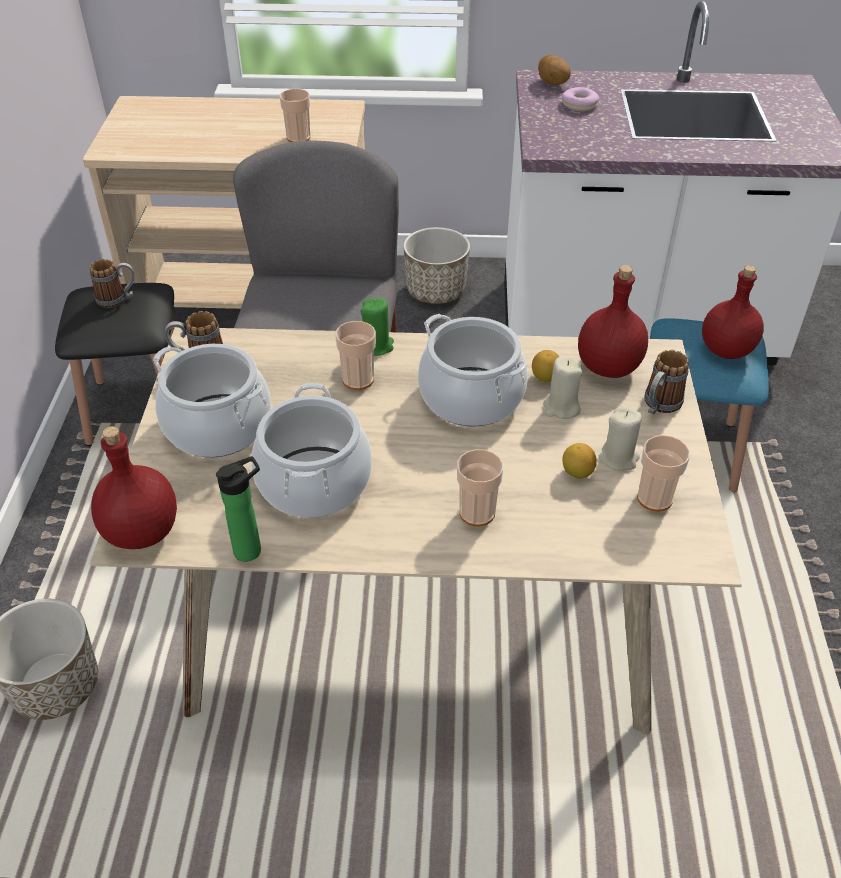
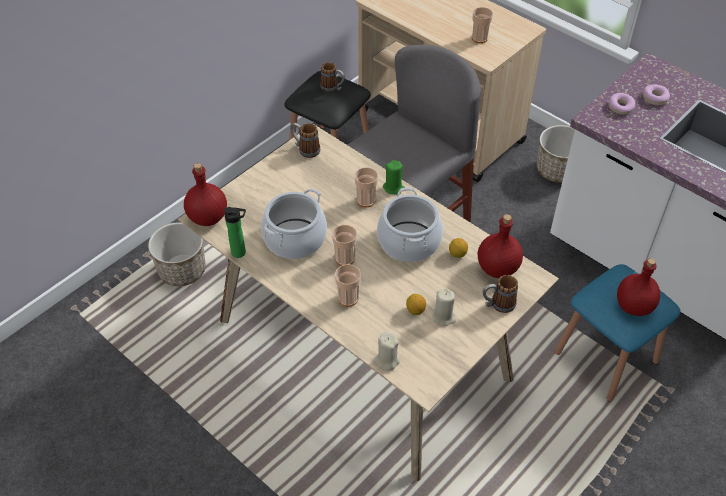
camera: 40 degrees right, 5 degrees up
cooking pot [153,344,271,457] -> none
potato [538,55,571,85] -> none
beige candle [543,357,582,419] -> beige candle moved to [374,332,400,371]
cup [637,435,690,512] -> cup moved to [332,225,357,266]
none -> donut [608,93,635,114]

